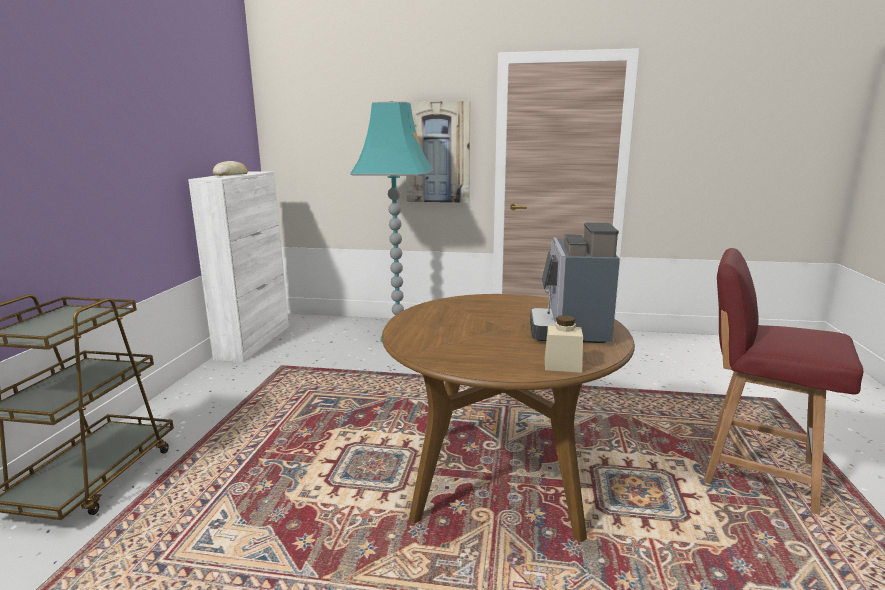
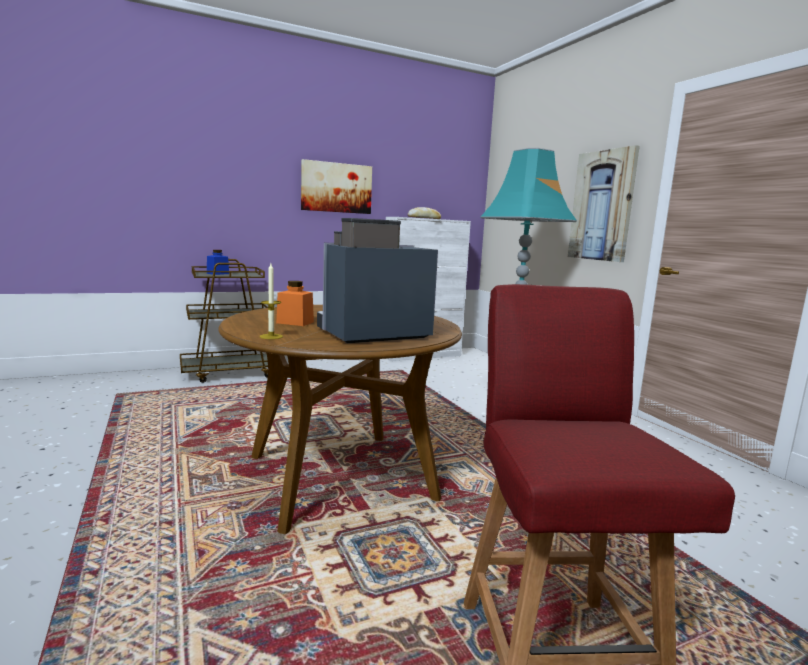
camera: 55 degrees right, 5 degrees down
beige jar [545,315,583,373] -> candle [260,264,283,339]
none -> blue jar [207,250,229,275]
none -> orange jar [276,281,314,326]
none -> picture [301,159,372,214]

